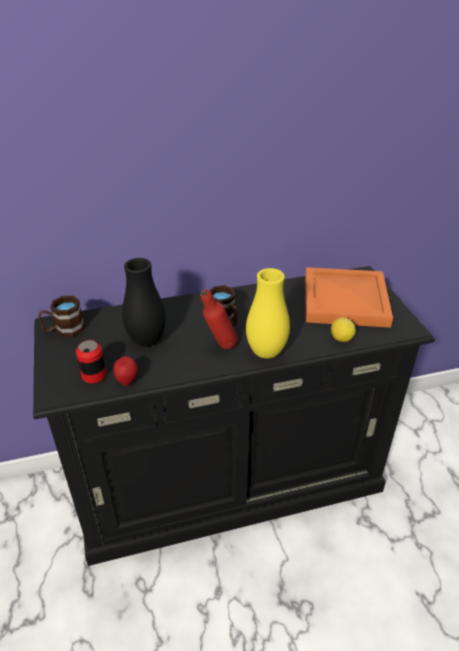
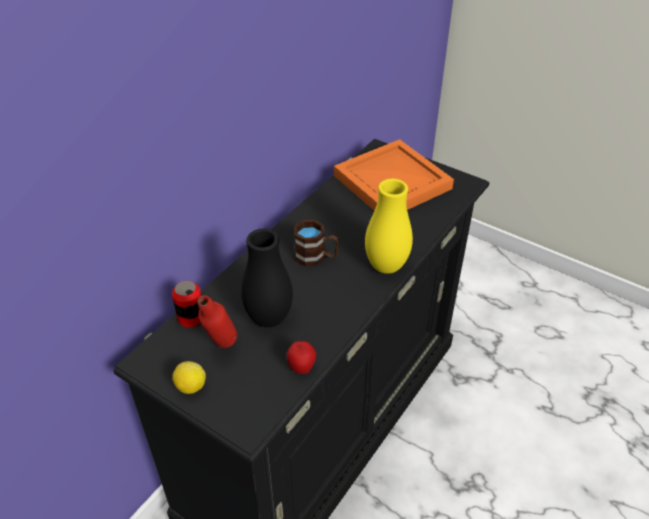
camera: 40 degrees left, 5 degrees up
brown mug [38,296,85,337] -> none
can [76,340,106,384] -> can moved to [172,281,201,327]
red bottle [200,289,238,349] -> red bottle moved to [197,295,238,348]
lemon [331,317,356,342] -> lemon moved to [172,361,206,394]

